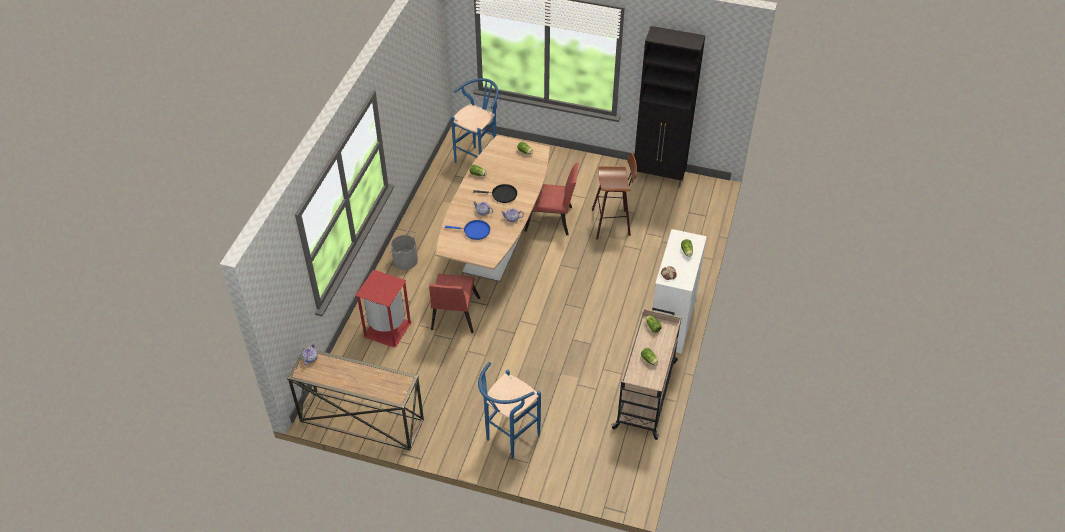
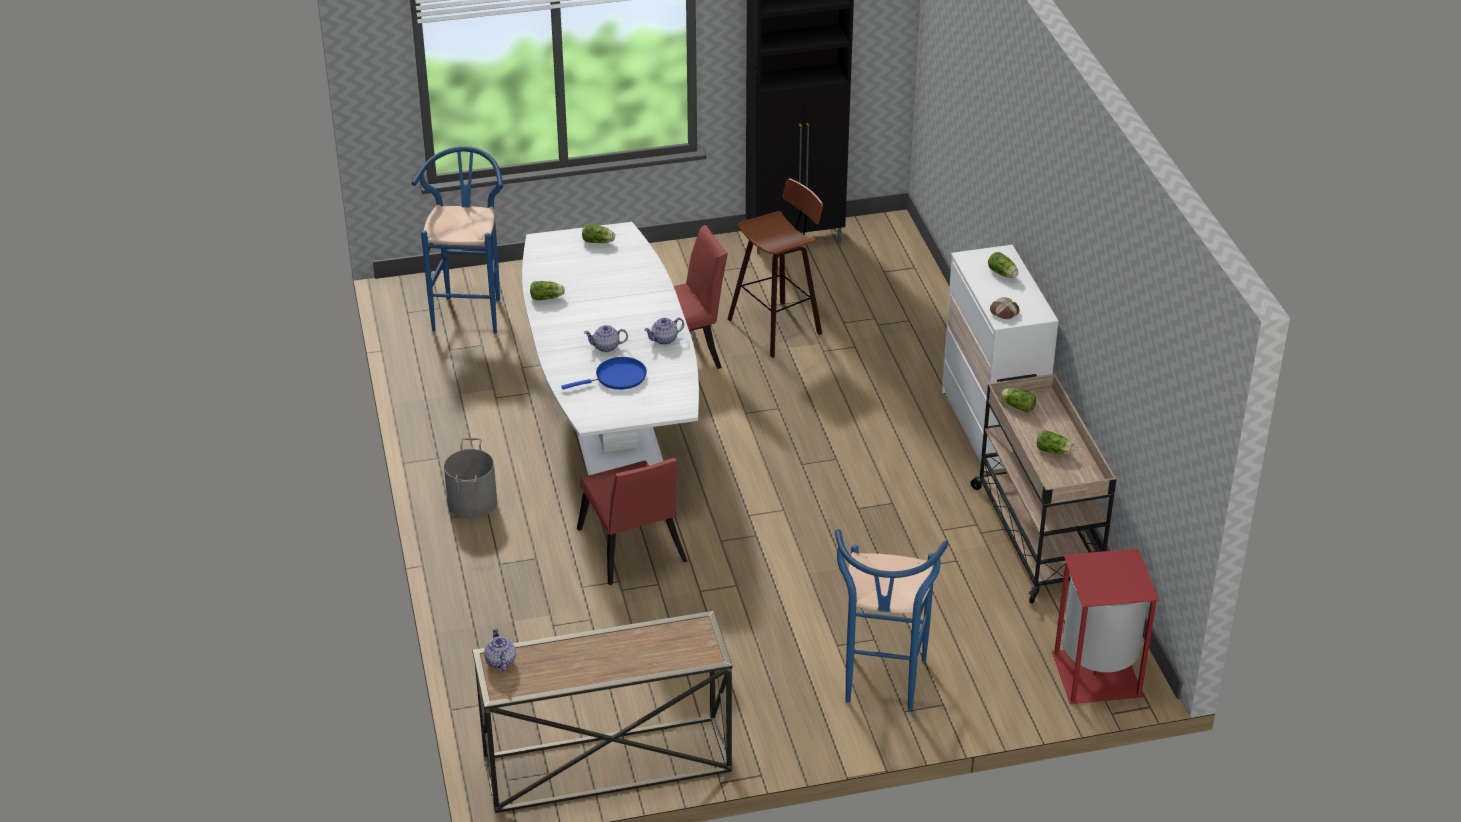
camera: 30 degrees left, 10 degrees down
red trash can [355,270,412,348] -> red trash can moved to [1052,548,1159,704]
brown dining table [435,135,550,282] -> white dining table [522,222,699,476]
black frying pan [473,184,517,203] -> none

